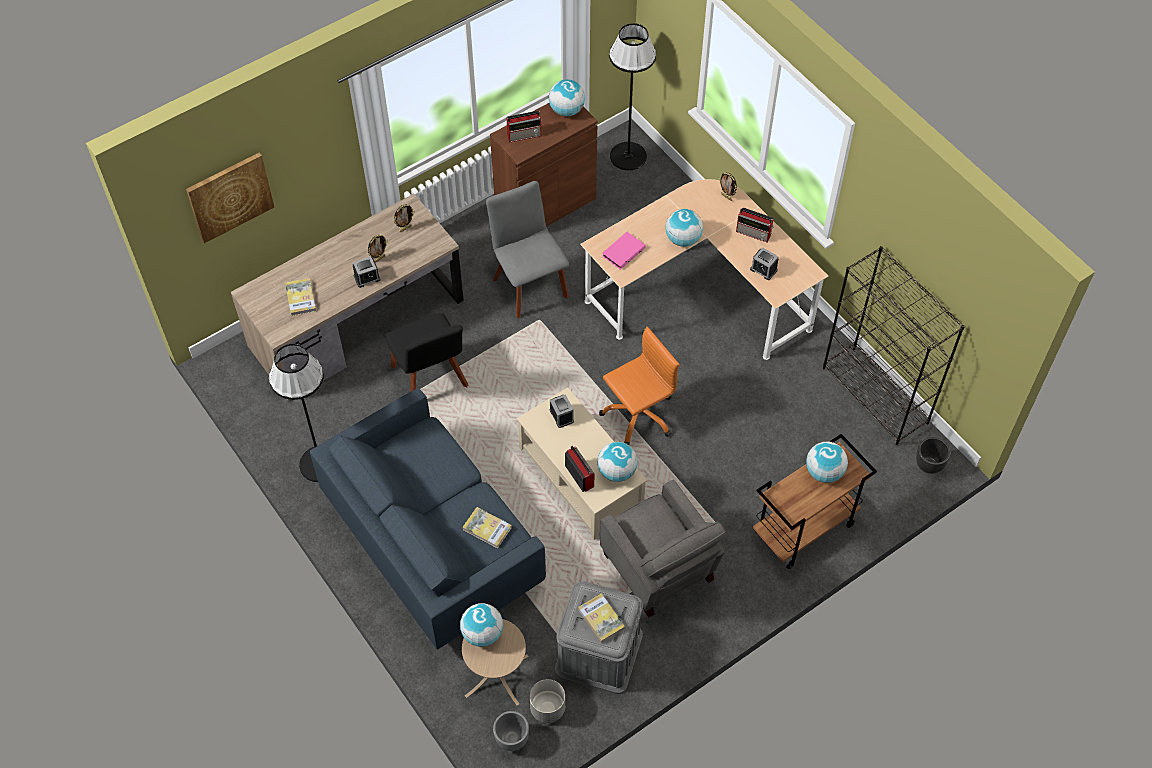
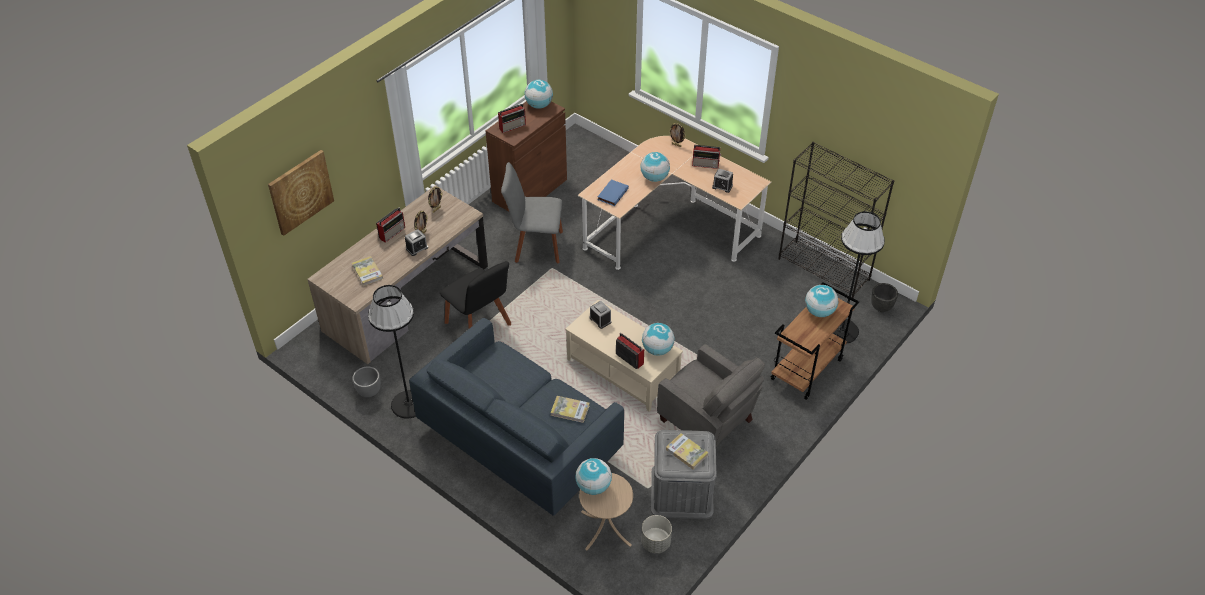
camera: 15 degrees left, 10 degrees down
grey chair [486,181,569,318] -> grey chair turned 45 degrees counterclockwise [501,162,563,263]
grey planter [493,711,529,751] -> grey planter moved to [352,366,381,397]
orange office chair [599,327,679,445] -> none
pink book [602,232,646,269] -> blue book [597,179,629,206]
black floor lamp [609,23,656,170] -> black floor lamp moved to [833,211,885,343]
none -> radio [376,207,405,243]

